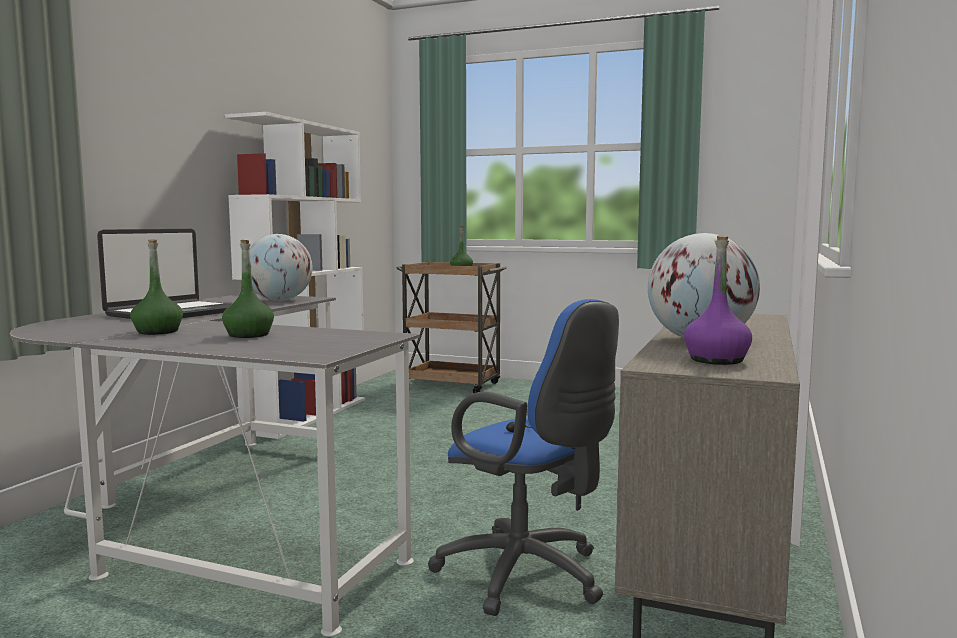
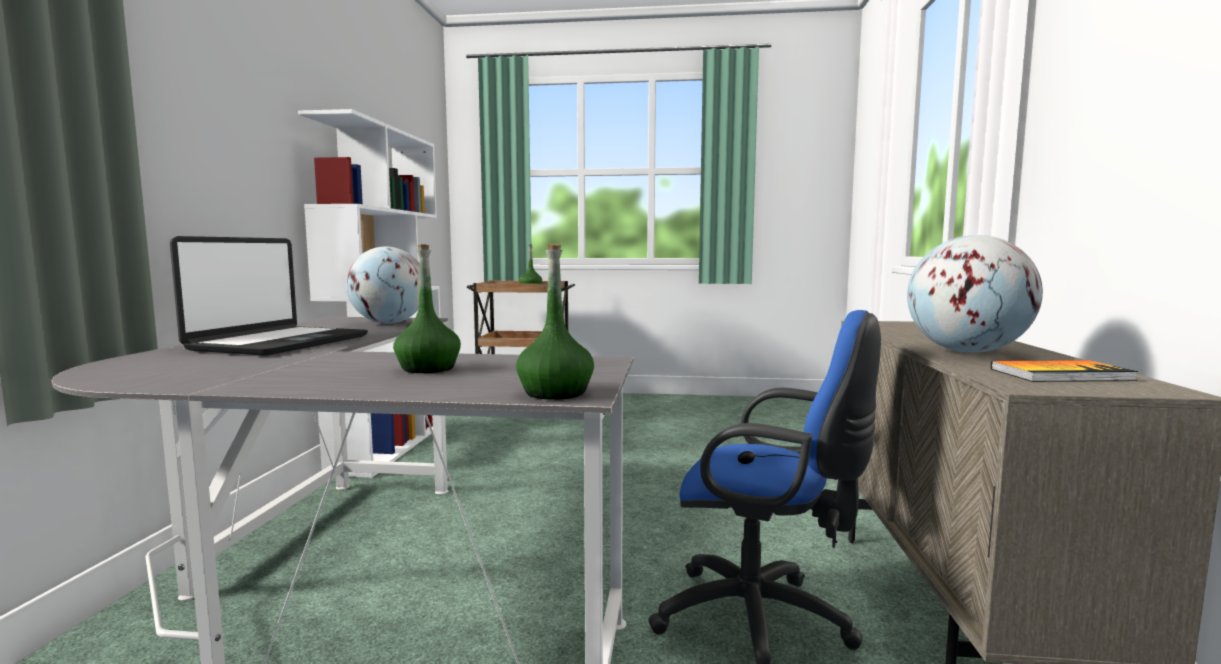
camera: 15 degrees left, 0 degrees up
green bottle [130,239,183,335] -> green bottle moved to [516,243,594,400]
purple bottle [684,235,752,365] -> book [991,360,1138,382]

